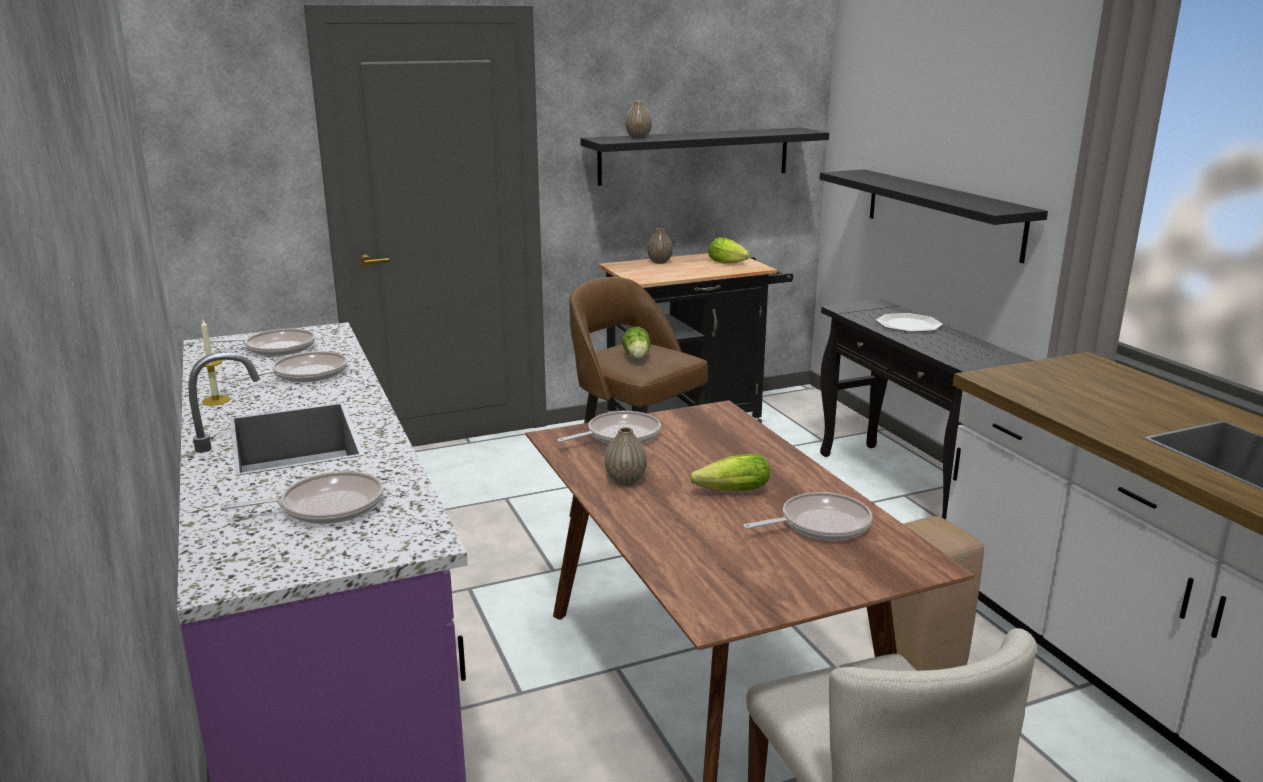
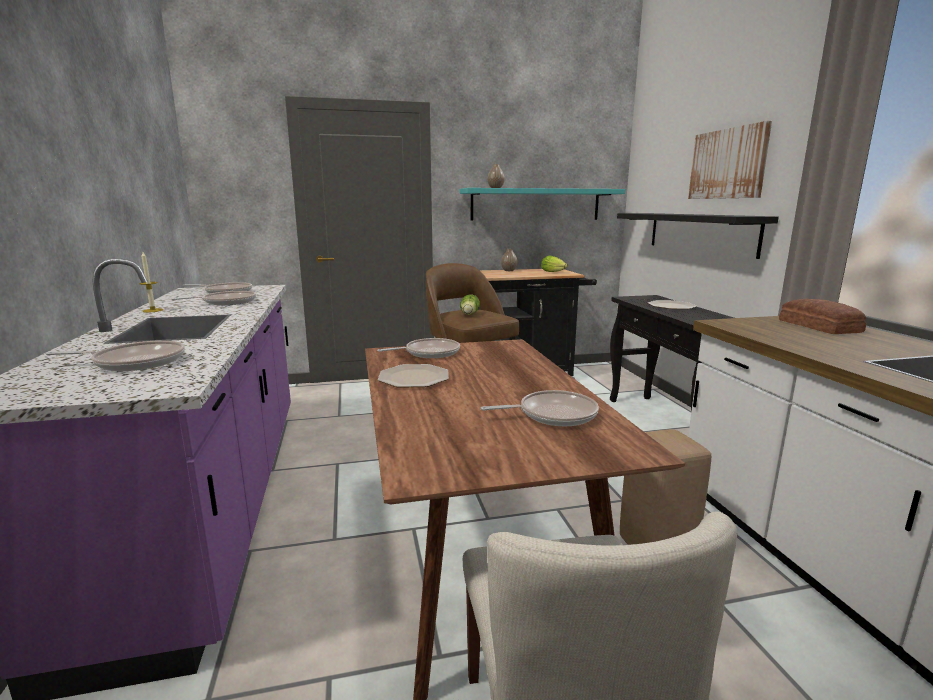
camera: 10 degrees right, 5 degrees down
black shelf [580,128,829,186] -> turquoise shelf [460,188,625,220]
vase [604,427,647,486] -> plate [378,364,449,388]
lettuce [690,454,770,491] -> none
none -> picture [688,121,772,199]
none -> bread [779,298,866,334]

